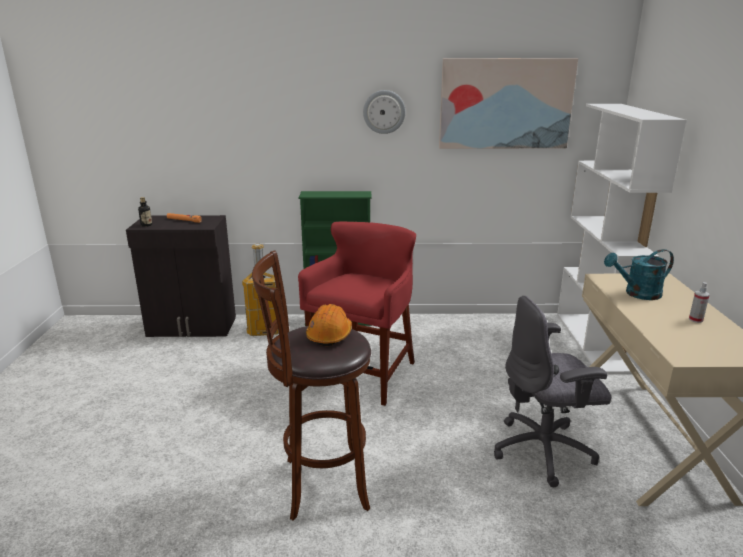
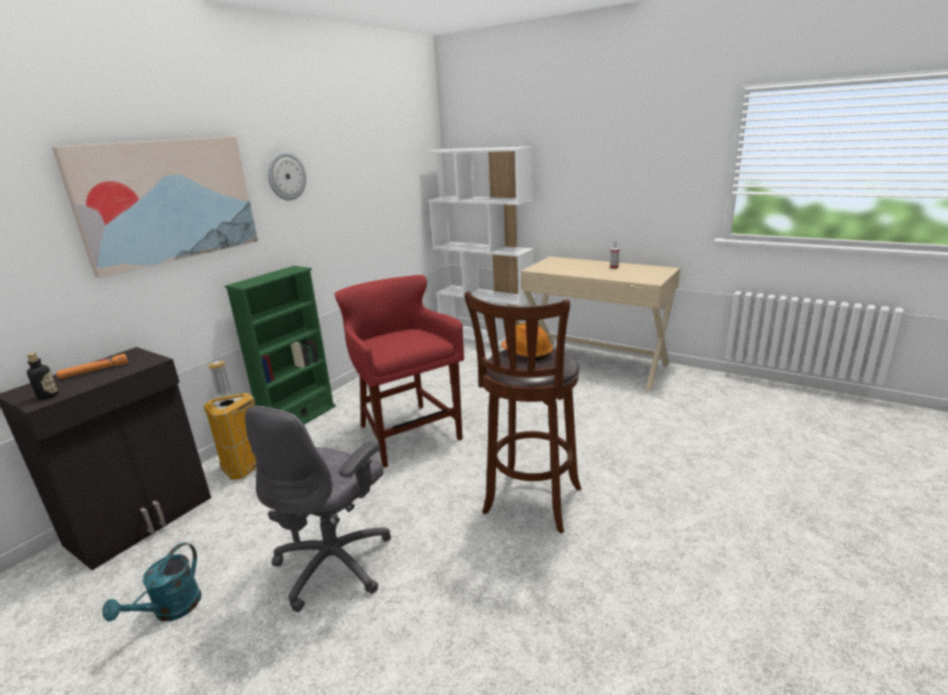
camera: 55 degrees left, 0 degrees up
picture [439,58,578,149] -> picture moved to [52,136,258,278]
grey office chair [494,295,611,487] -> grey office chair moved to [245,406,391,612]
turquoise watering can [604,249,674,300] -> turquoise watering can moved to [102,543,201,622]

